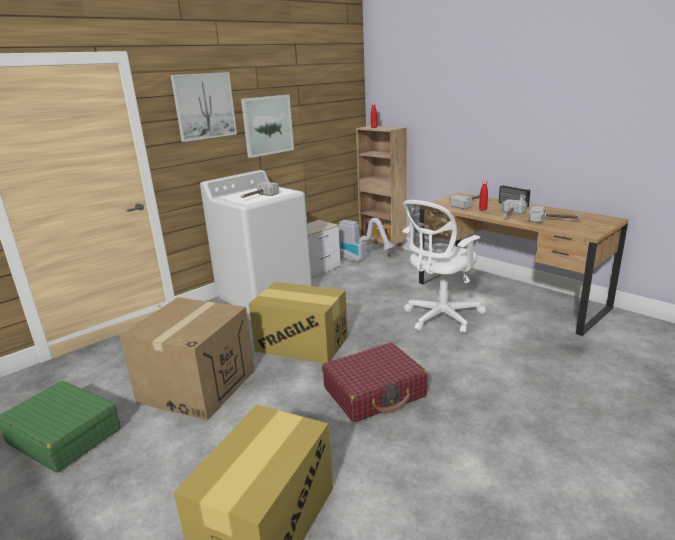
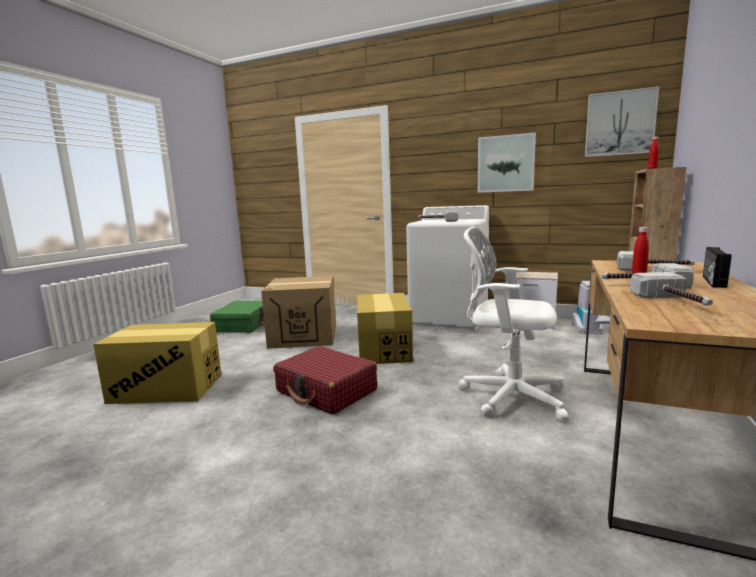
camera: 65 degrees right, 10 degrees down
picture [171,72,237,142] -> picture moved to [585,86,659,157]

